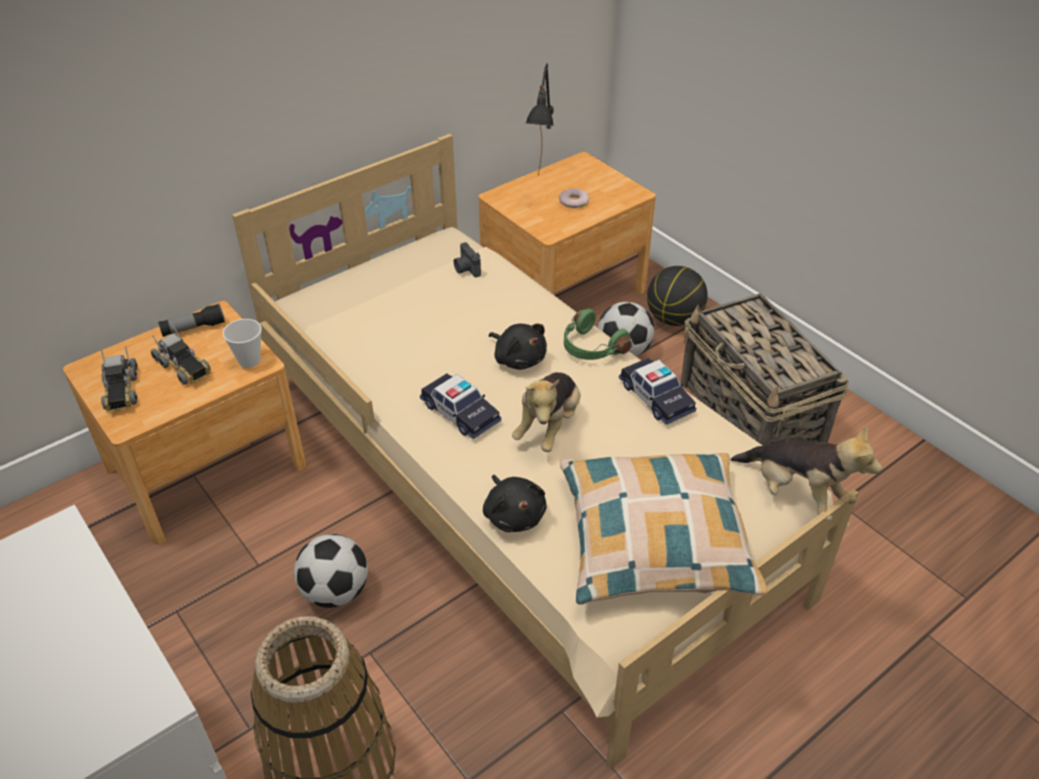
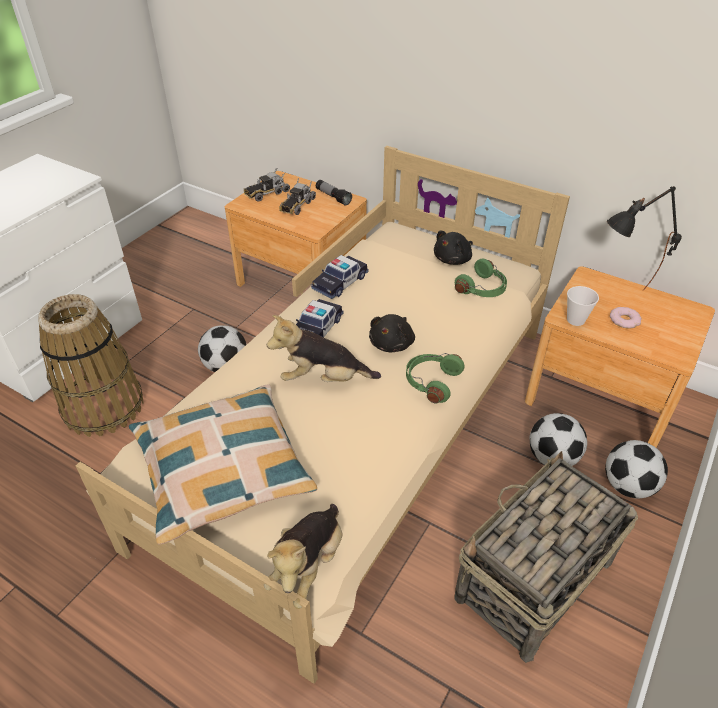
camera: 70 degrees right, 0 degrees up
cup [223,319,262,368] -> cup moved to [567,286,599,326]
camera [454,242,481,277] -> green headphones [455,259,507,297]
black plush toy [483,475,546,532] -> black plush toy moved to [434,230,473,265]
toy car [619,358,696,425] -> toy car moved to [311,255,369,299]
basketball [647,266,708,326] -> football [605,440,668,498]

